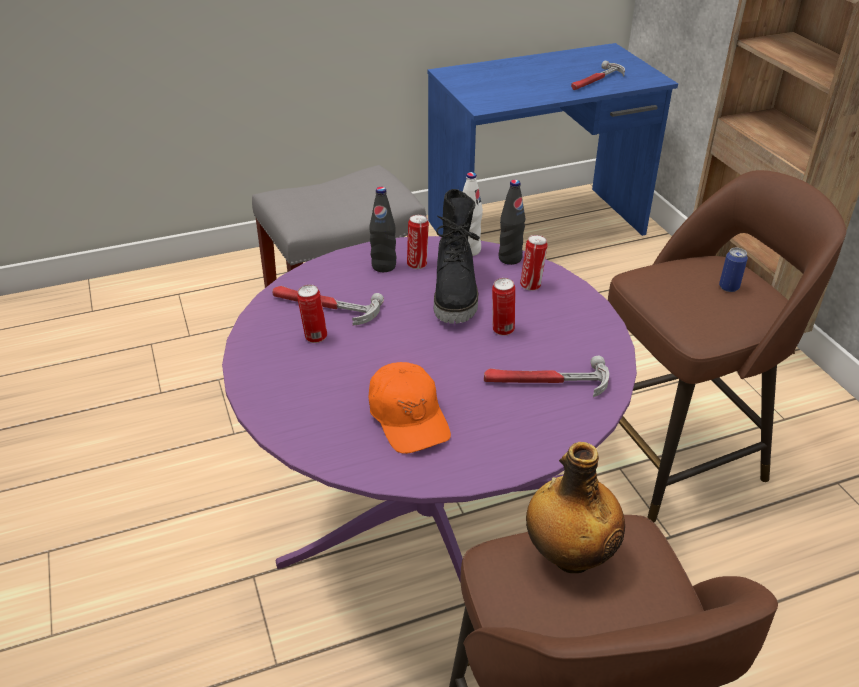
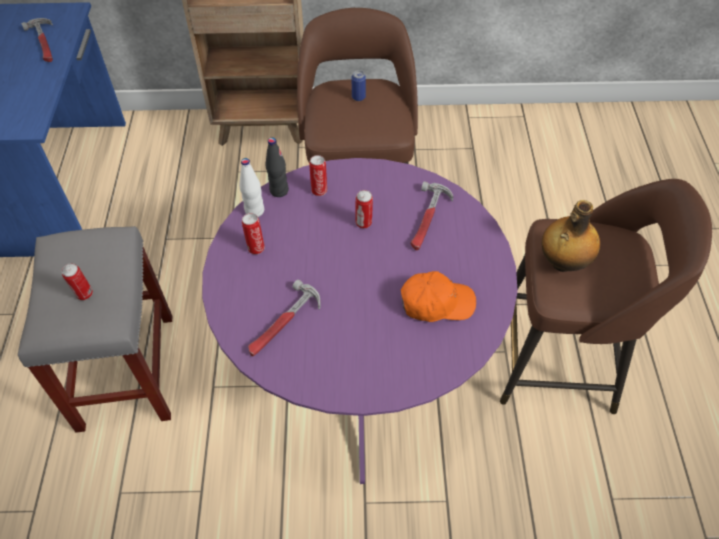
camera: 70 degrees left, 15 degrees up
can [297,285,327,343] -> can moved to [62,263,93,300]
black bottle [369,187,396,272] -> none
black boot [434,189,480,324] -> none

